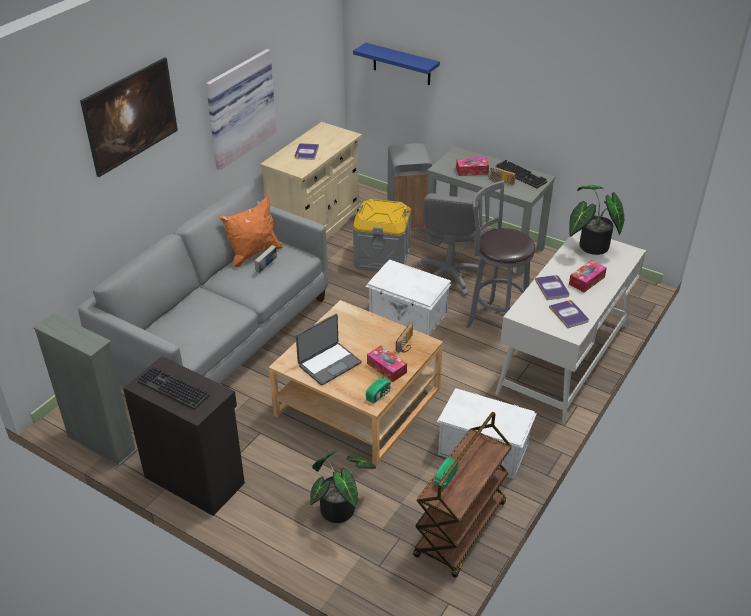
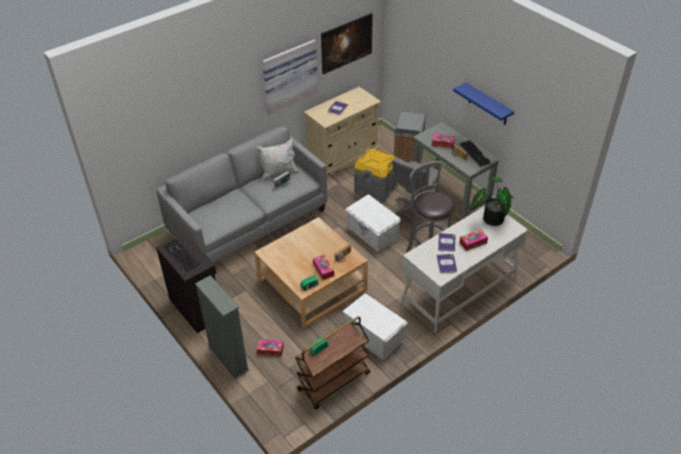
camera: 20 degrees right, 5 degrees up
grey bookcase [33,313,137,466] -> grey bookcase moved to [195,275,250,379]
picture [80,57,178,177] -> picture moved to [321,13,373,75]
orange pillow [219,196,283,268] -> white pillow [256,138,299,180]
laptop [296,314,362,386] -> none
potted plant [310,451,376,523] -> tissue box [257,339,284,357]
blue shelf [353,43,440,85] -> blue shelf moved to [453,82,514,125]

